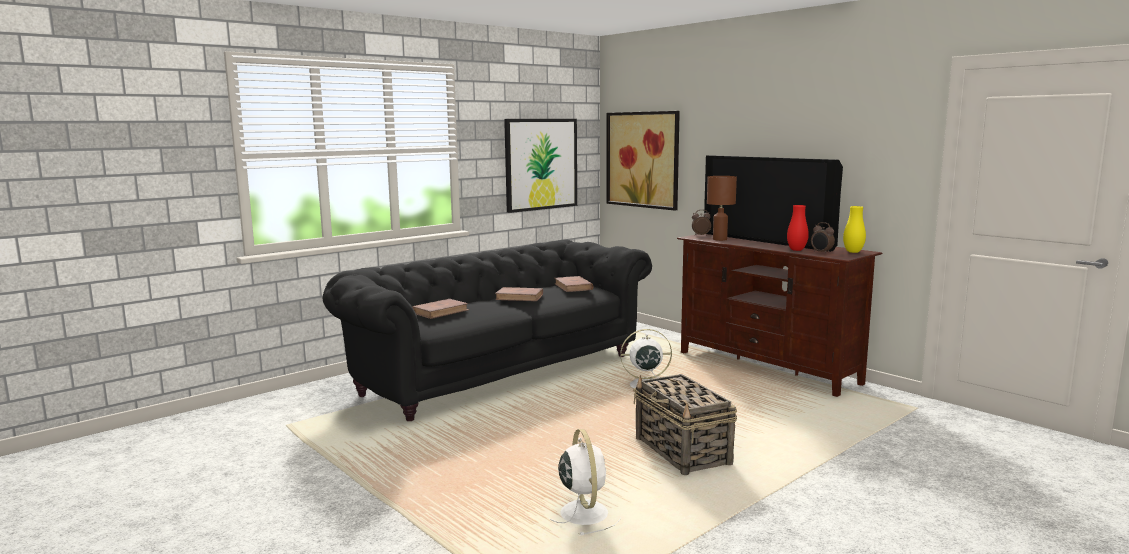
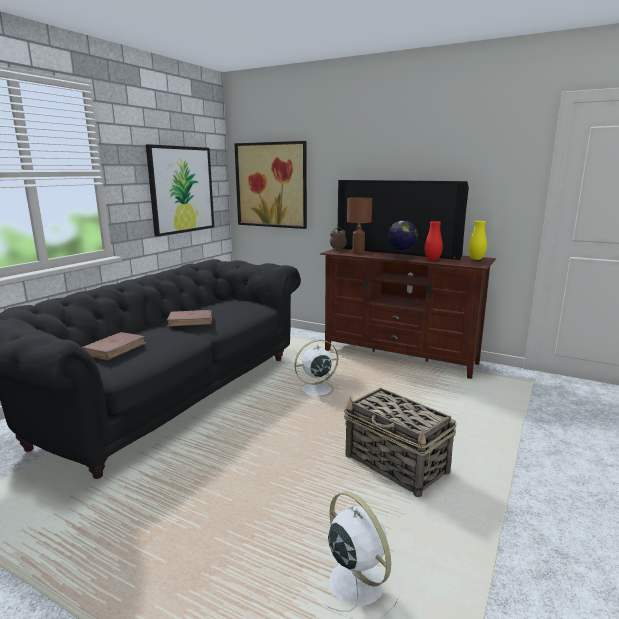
camera: 20 degrees left, 5 degrees up
brown book [554,276,594,292] -> none
alarm clock [811,222,835,254] -> none
none -> globe [388,221,418,259]

